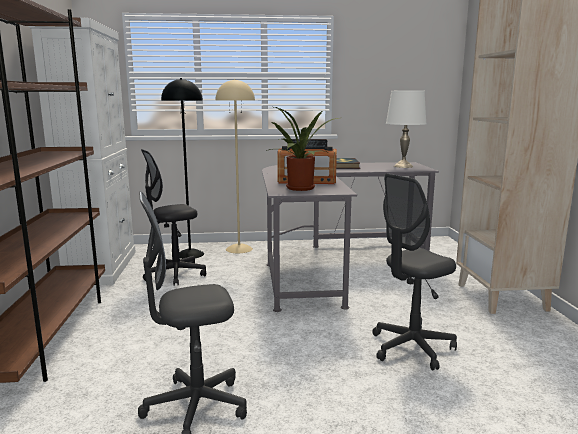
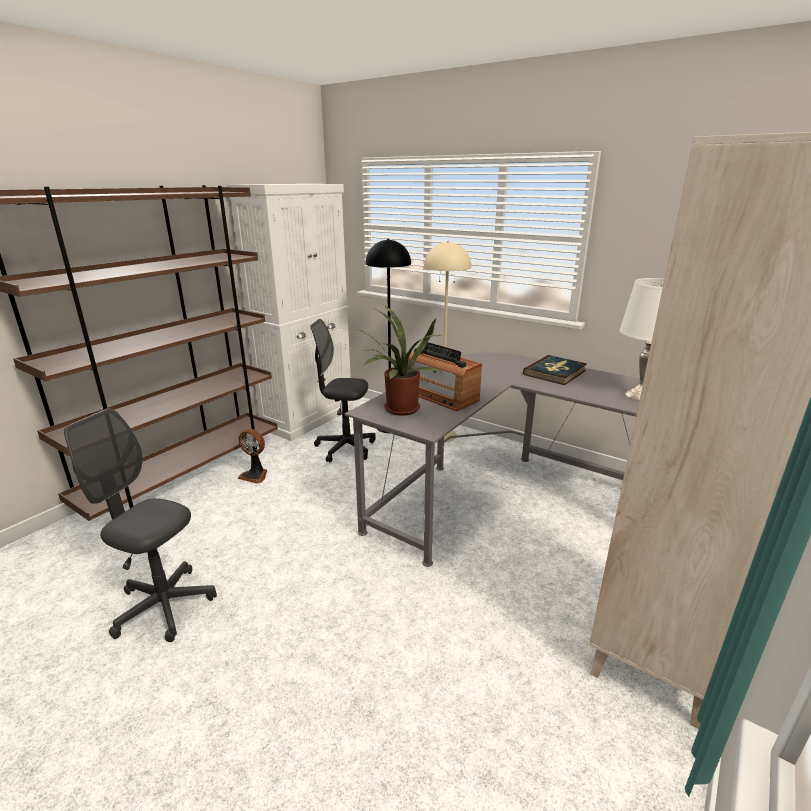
camera: 40 degrees right, 10 degrees up
grey office chair [372,173,457,371] -> none
none -> fan [238,429,267,484]

